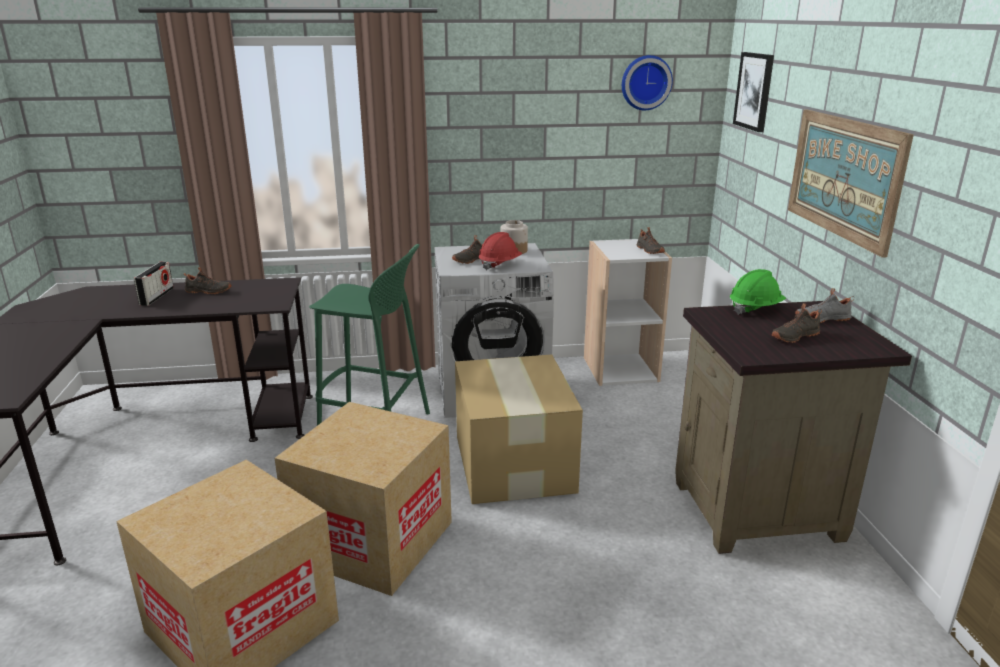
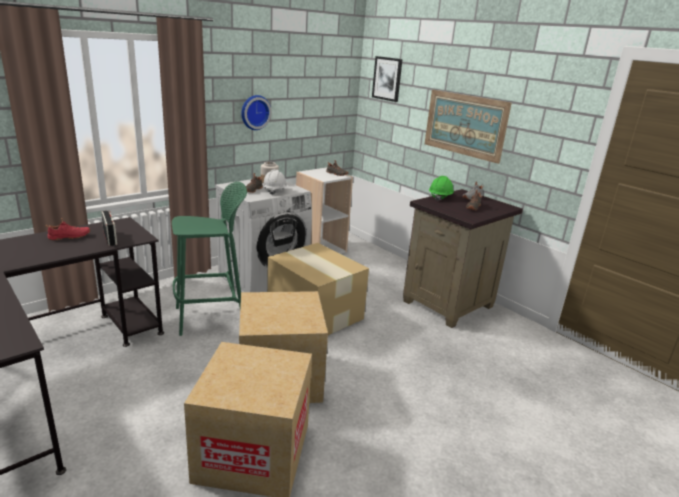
camera: 35 degrees left, 0 degrees up
radio [134,262,174,306] -> radio moved to [101,211,117,246]
black shoe [184,267,232,294] -> red shoe [46,218,90,240]
red hard hat [479,232,522,270] -> white hard hat [262,169,287,195]
wall clock [622,55,673,110] -> wall clock moved to [241,95,271,130]

